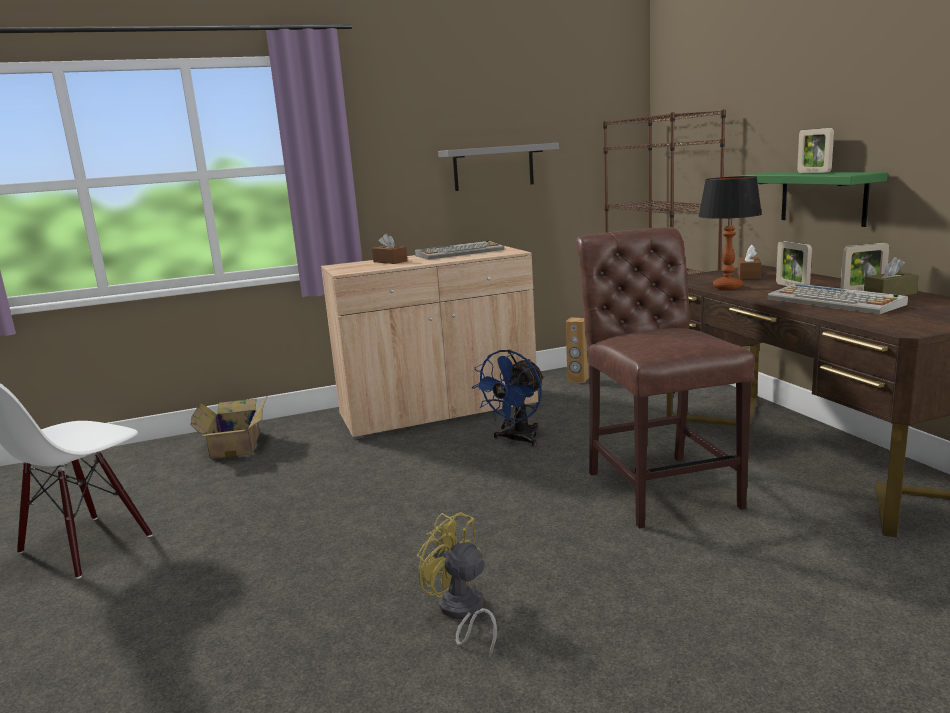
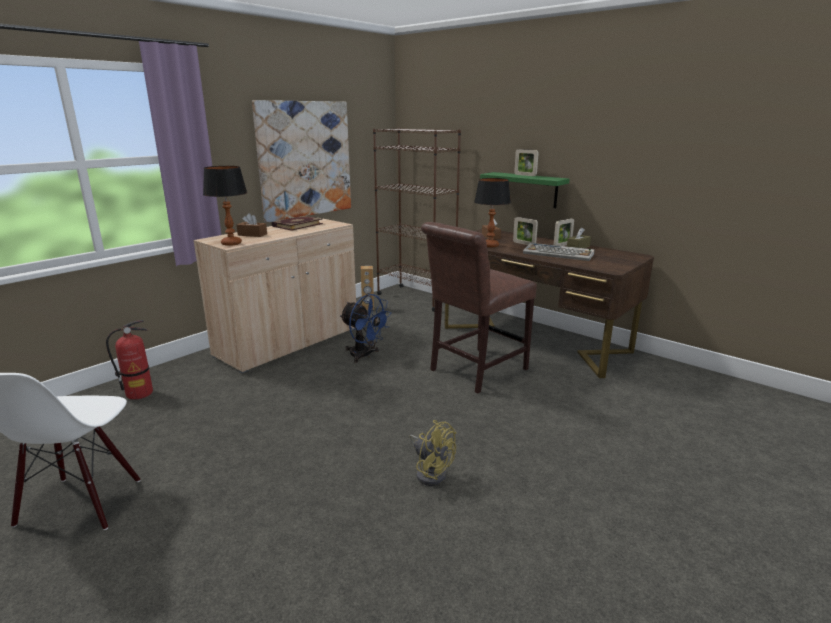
camera: 30 degrees left, 5 degrees up
cardboard box [191,395,268,459] -> fire extinguisher [106,320,153,400]
keyboard [415,241,504,260] -> book [272,216,323,231]
yellow fan [417,512,497,657] -> yellow fan turned 150 degrees counterclockwise [410,420,456,486]
grey shelf [438,143,559,191] -> picture [252,100,351,223]
blue fan [472,350,544,447] -> blue fan turned 60 degrees counterclockwise [340,294,391,363]
brown chair [576,227,755,529] -> brown chair turned 90 degrees counterclockwise [421,222,537,394]
none -> table lamp [203,166,247,246]

